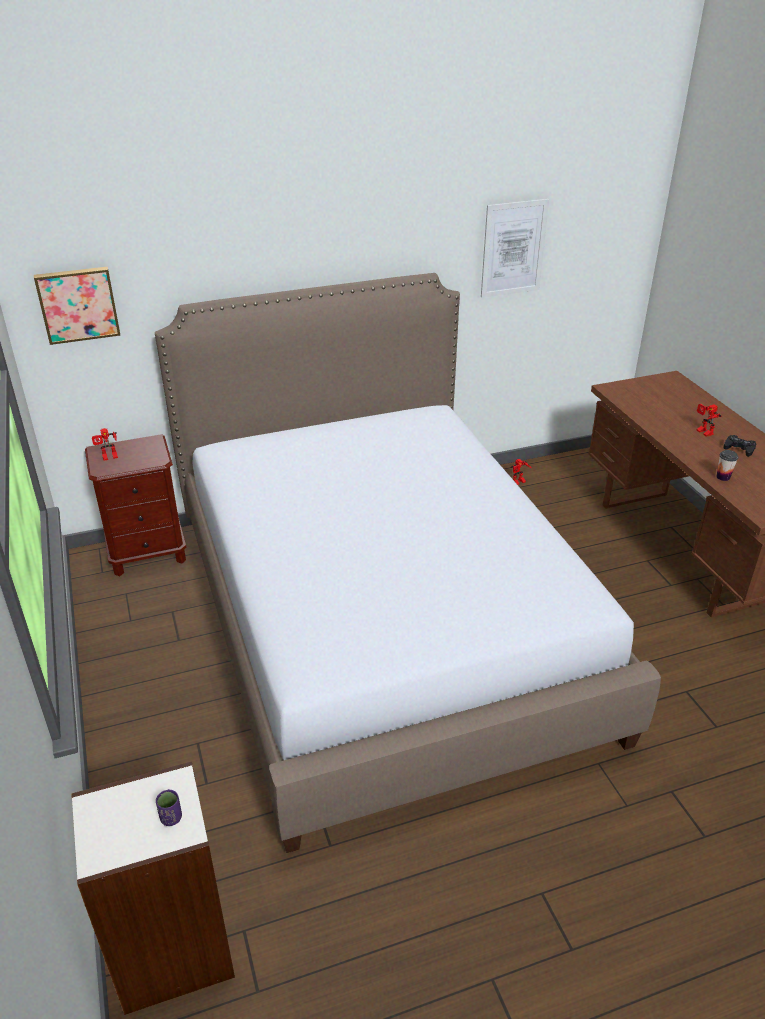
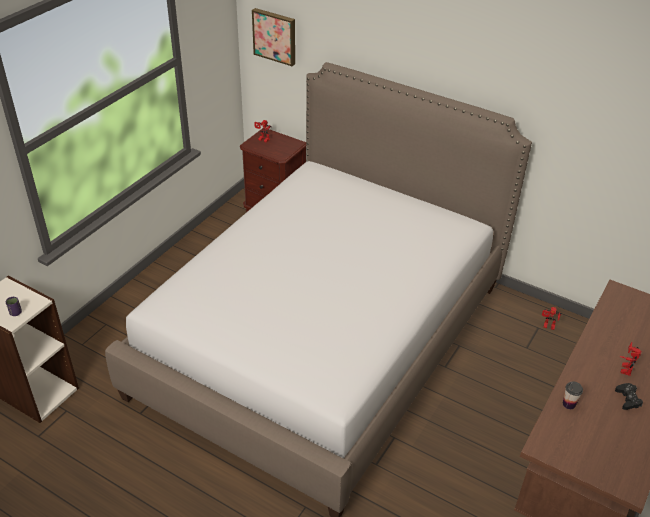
camera: 50 degrees right, 5 degrees up
picture [481,199,549,298] -> none

